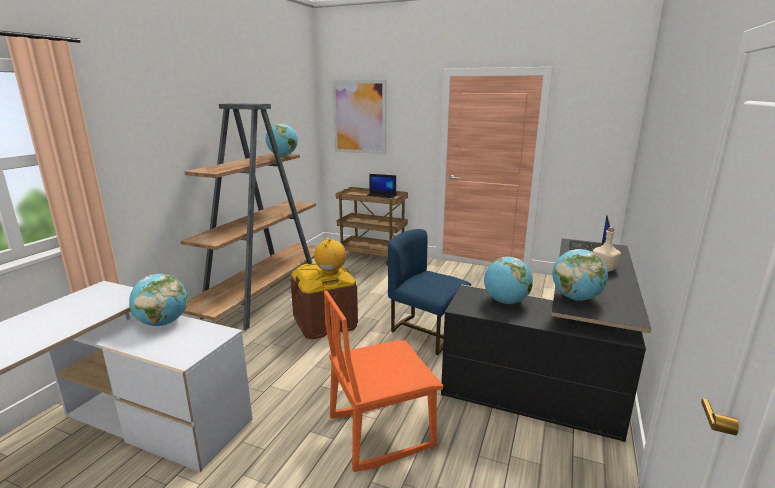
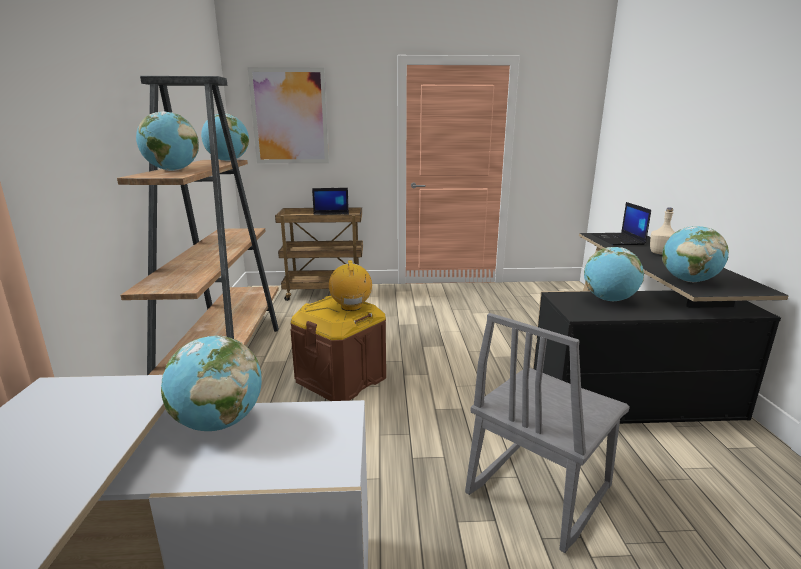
camera: 25 degrees left, 0 degrees up
orange chair [324,290,444,472] -> grey chair [465,313,630,553]
blue chair [388,229,471,355] -> none
none -> globe [136,111,199,171]

